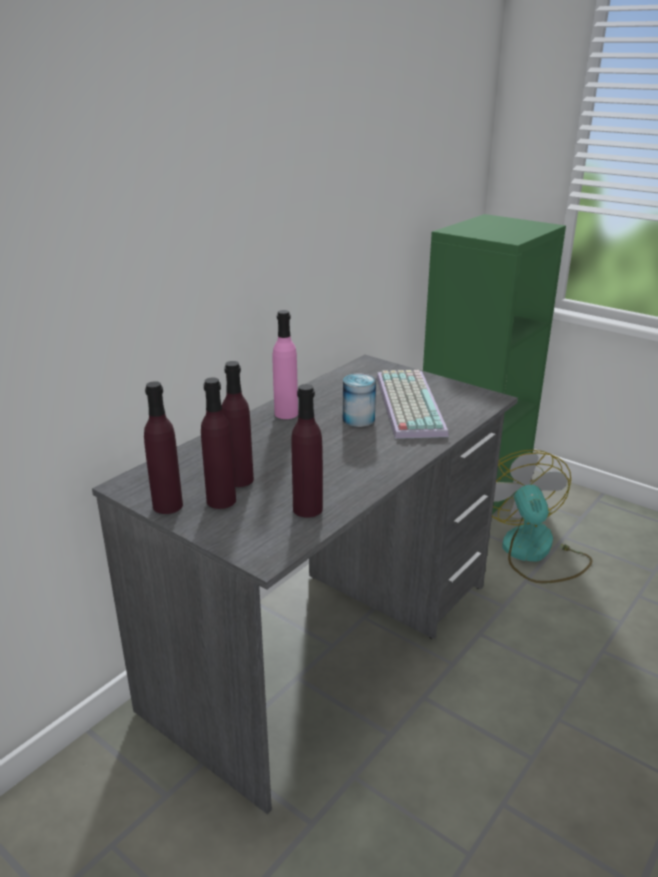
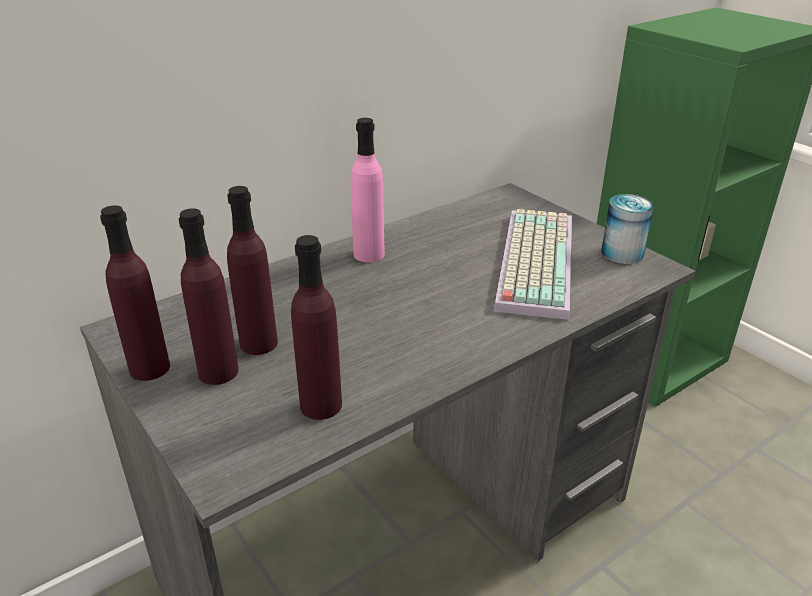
camera: 15 degrees right, 5 degrees up
can [343,374,376,427] -> can moved to [601,194,654,264]
fan [492,450,592,583] -> none

